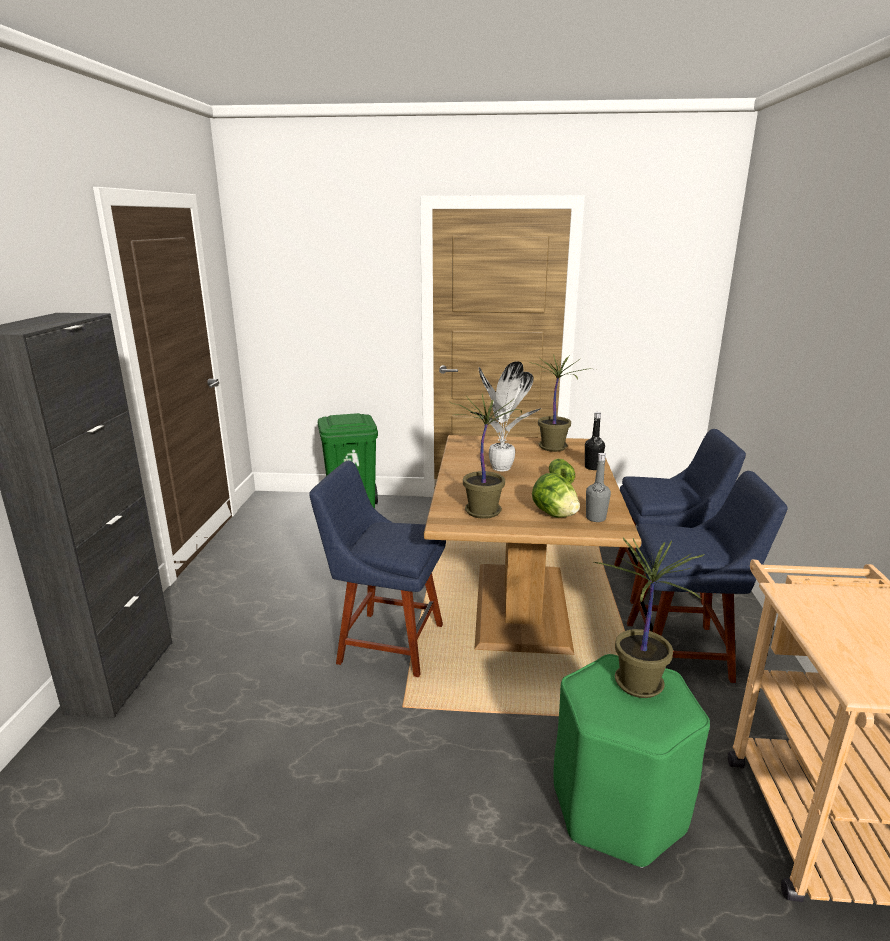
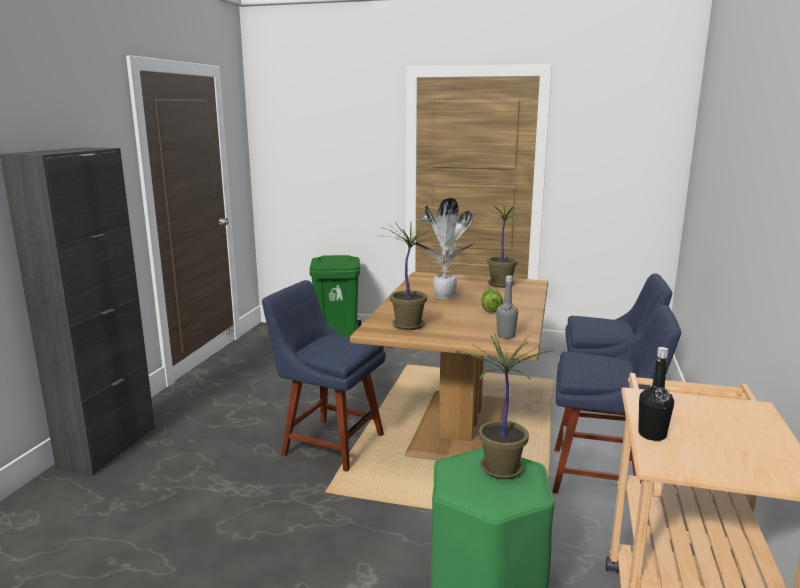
camera: 10 degrees right, 5 degrees down
lettuce [532,473,580,518] -> none
black bottle [585,412,605,470] -> black bottle moved to [638,347,674,441]

